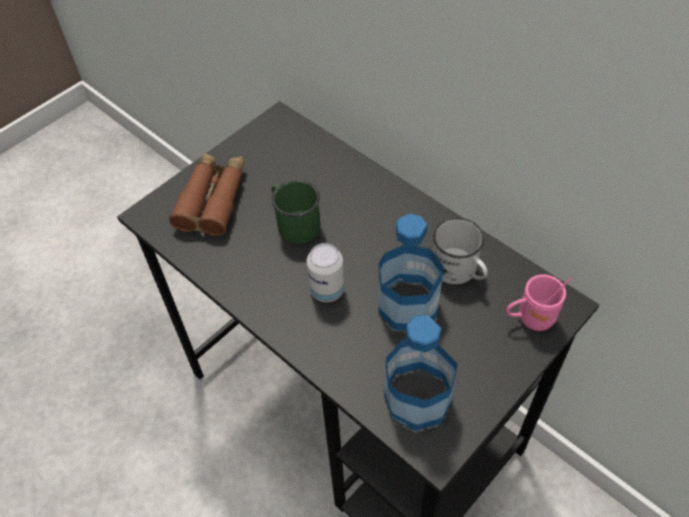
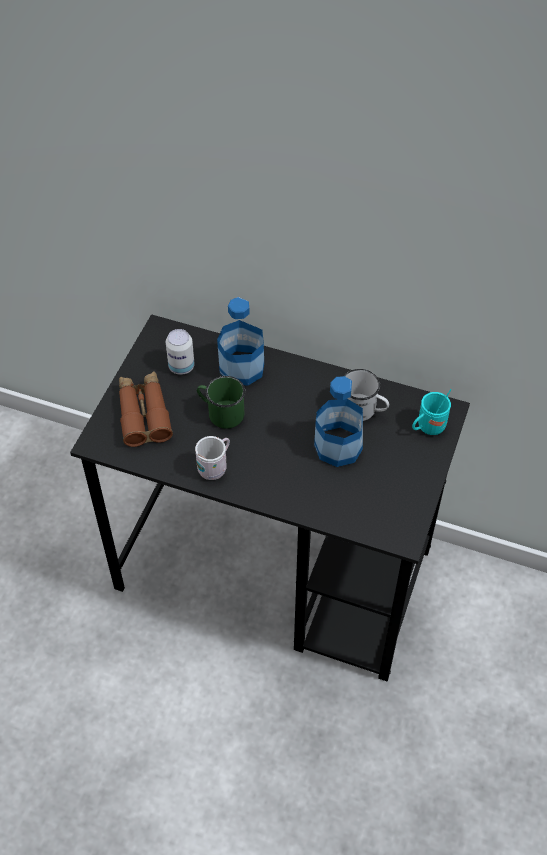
camera: 25 degrees left, 0 degrees up
can [307,243,344,302] -> can moved to [166,329,195,375]
bottle [384,315,458,431] -> bottle moved to [217,297,264,386]
pink mug [506,274,572,331] -> turquoise mug [412,389,452,435]
none -> white mug [195,436,230,480]

